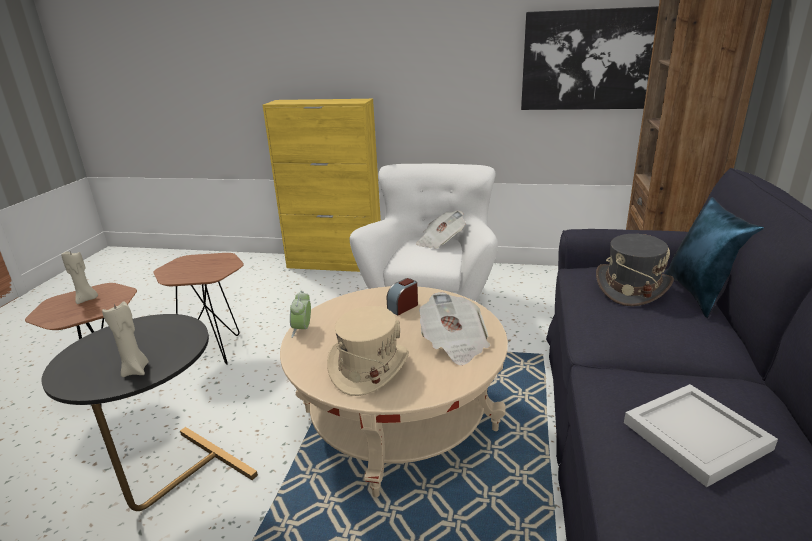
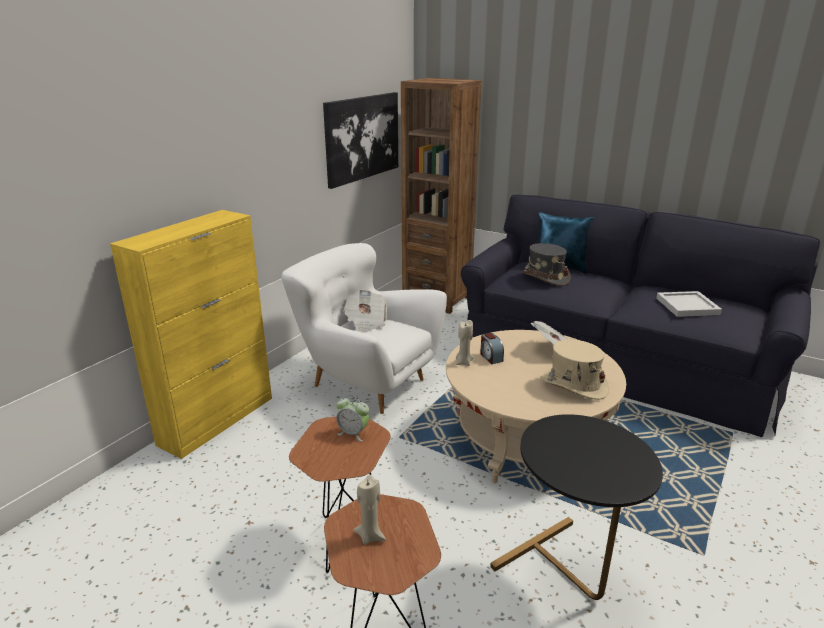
camera: 70 degrees left, 0 degrees up
beige candle [102,302,149,377] -> beige candle moved to [456,320,474,366]
alarm clock [290,291,311,338] -> alarm clock moved to [336,395,369,442]

